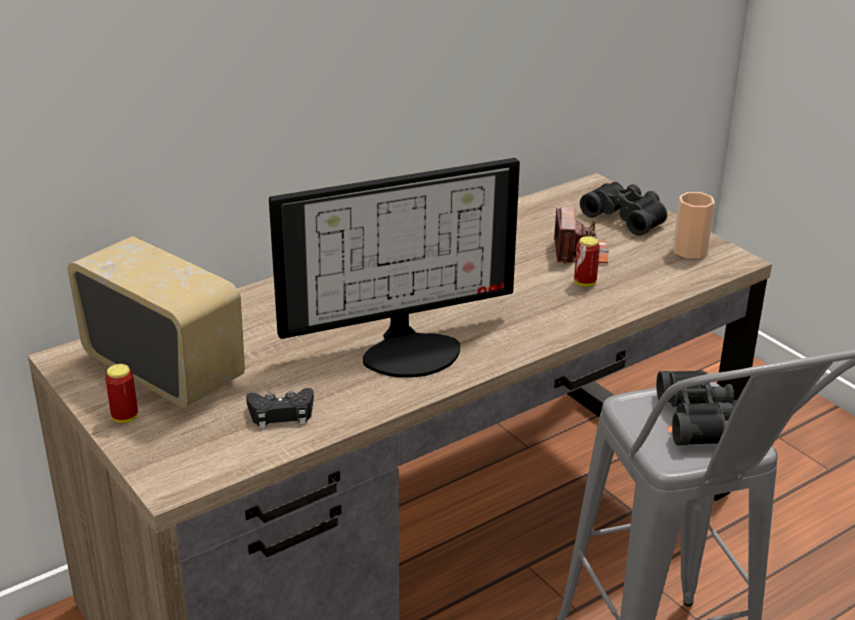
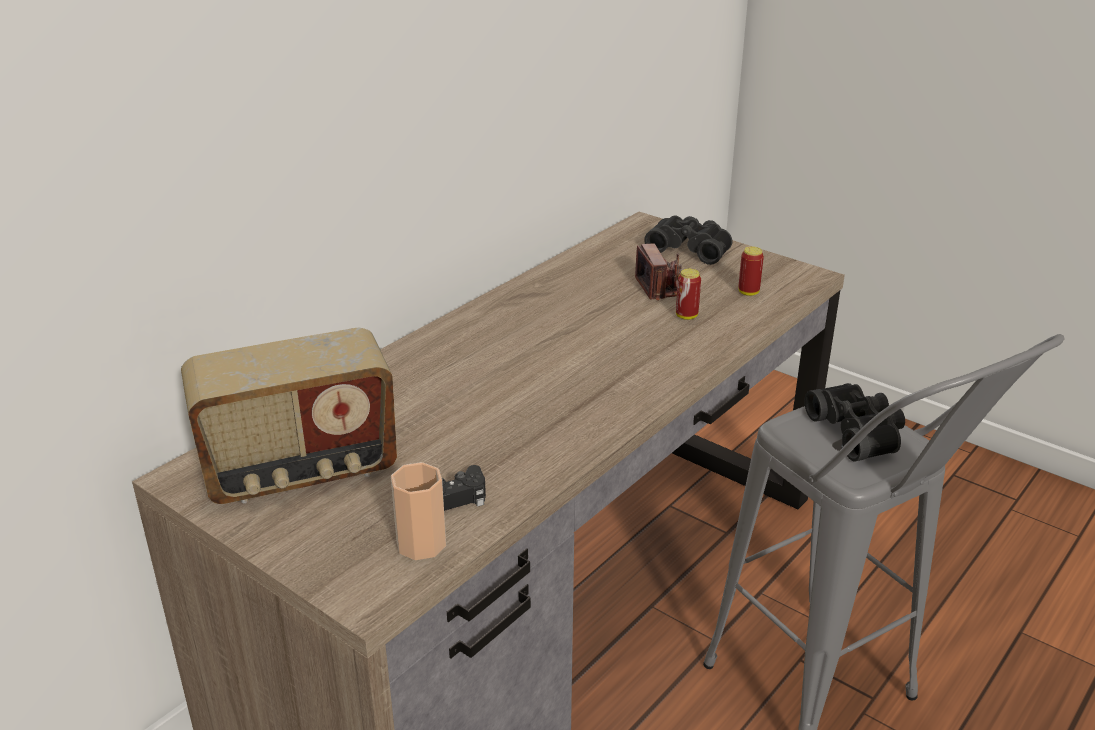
camera: 15 degrees left, 0 degrees up
radio [68,236,245,408] -> radio turned 135 degrees clockwise [181,328,397,504]
can [105,364,138,423] -> can moved to [739,246,764,296]
monitor [269,158,520,378] -> none
cup [673,192,715,259] -> cup moved to [391,462,446,560]

